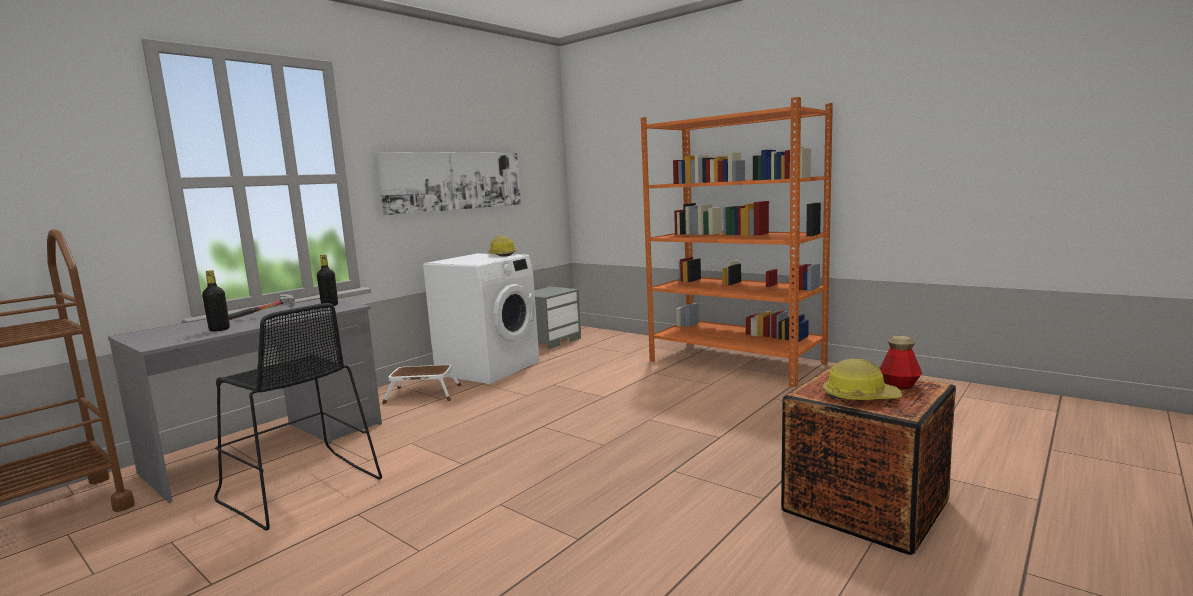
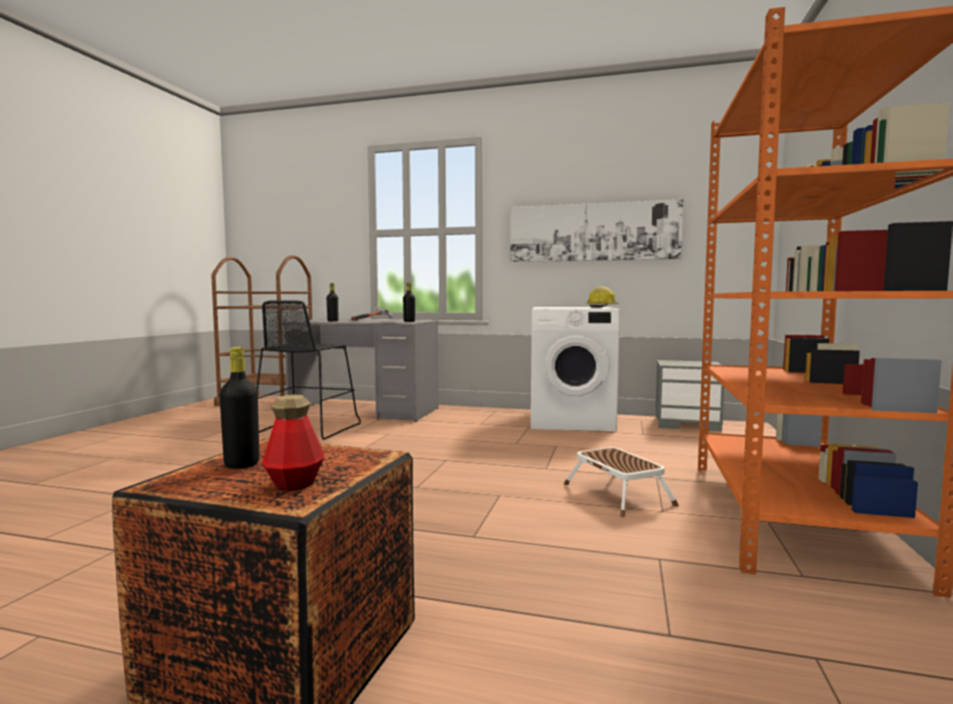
camera: 65 degrees right, 5 degrees down
brown step ladder [382,365,462,404] -> brown step ladder moved to [564,447,679,517]
hard hat [823,359,902,400] -> black bottle [219,347,259,469]

